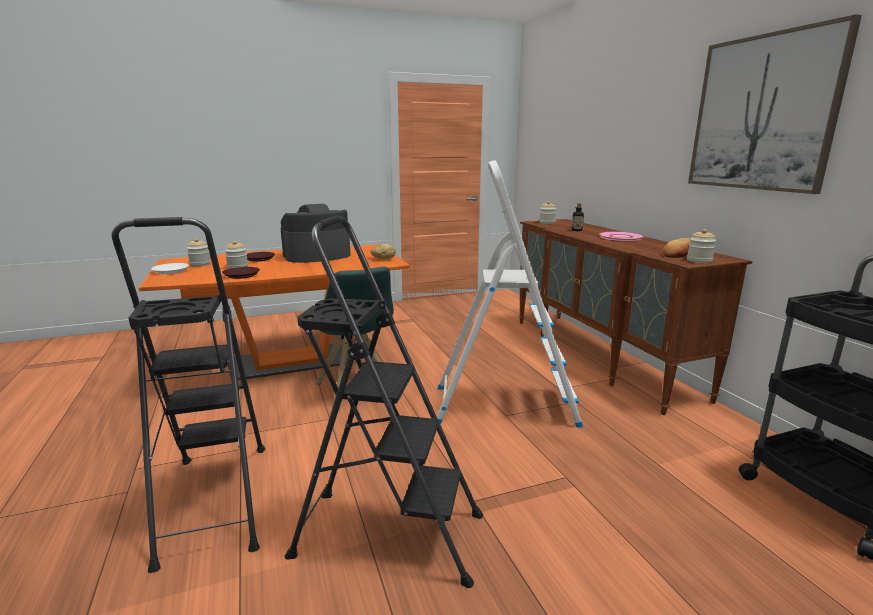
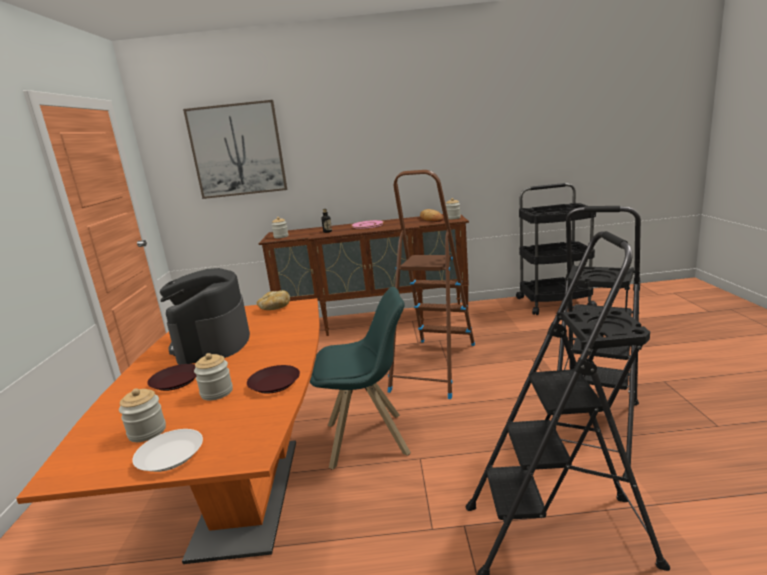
camera: 70 degrees left, 0 degrees up
white step ladder [437,160,584,428] -> brown step ladder [388,170,475,399]
picture [688,14,862,194] -> picture moved to [183,100,287,199]

